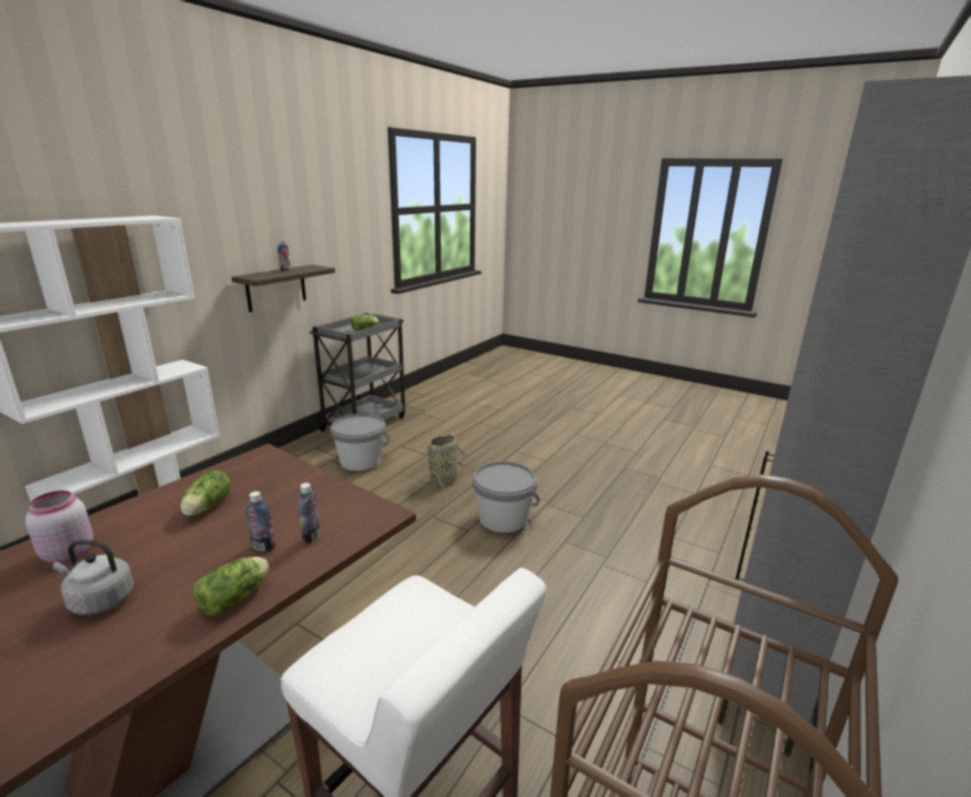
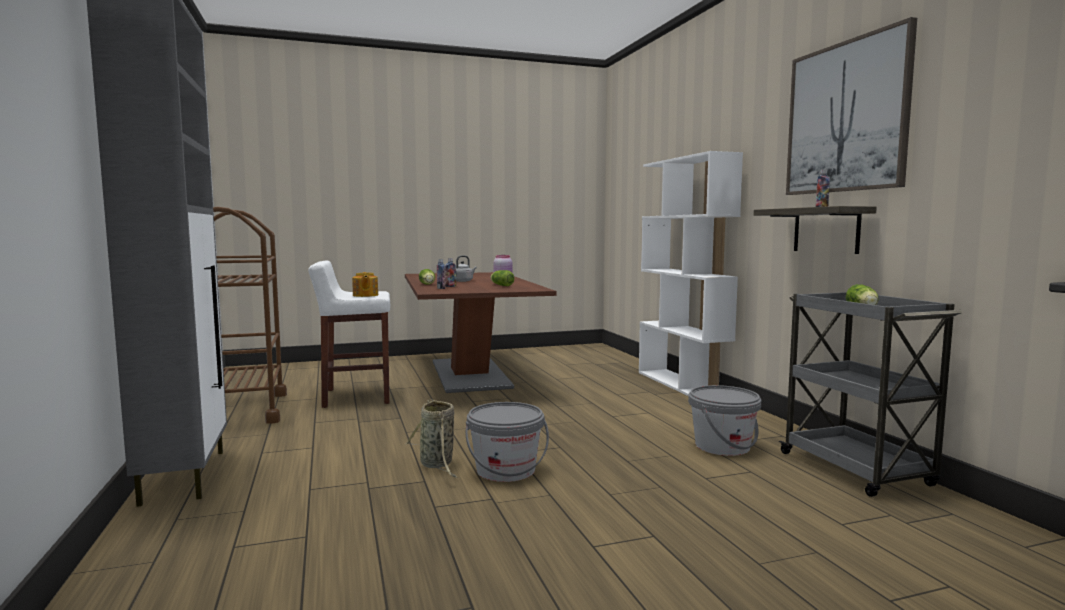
camera: 130 degrees right, 15 degrees down
basket [424,434,467,492] -> basket moved to [406,399,457,478]
none -> teapot [352,272,378,297]
none -> picture [786,17,917,195]

